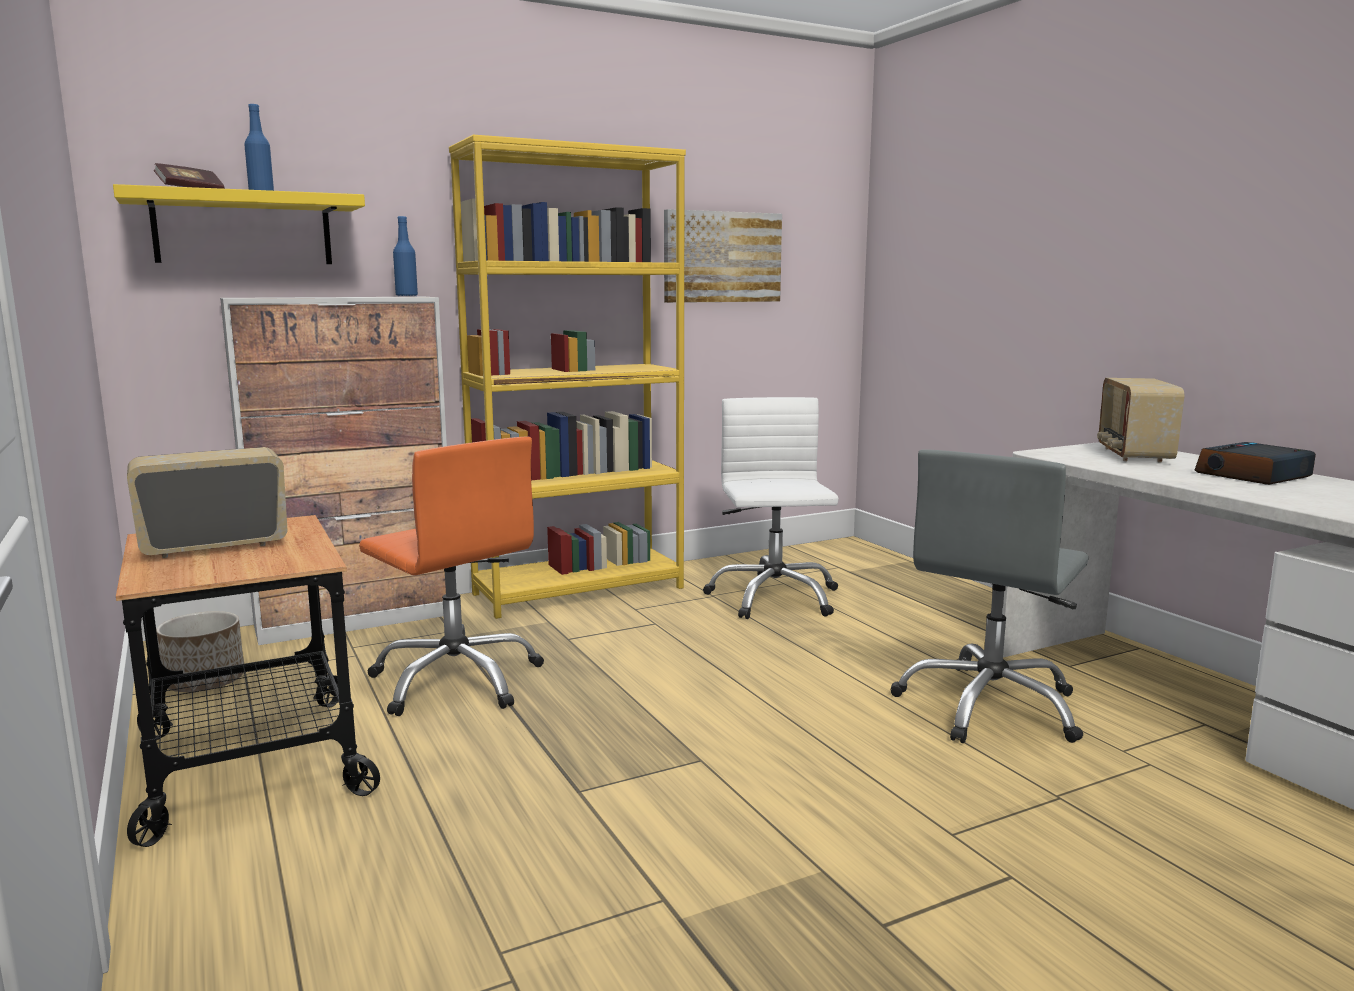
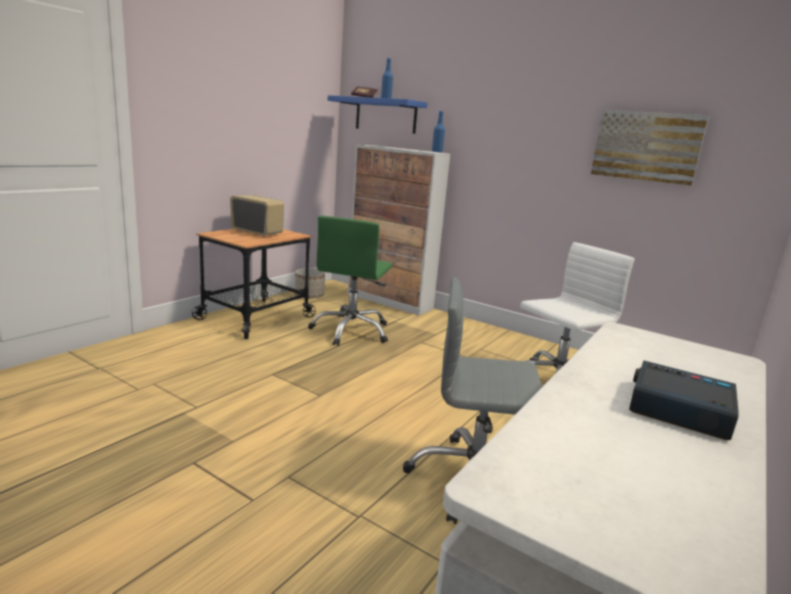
camera: 60 degrees right, 5 degrees up
yellow shelf [113,184,365,264] -> blue shelf [328,95,428,134]
orange office chair [359,437,544,716] -> green office chair [308,216,392,346]
yellow bookcase [449,135,686,619] -> none
radio [1097,378,1184,463] -> none

